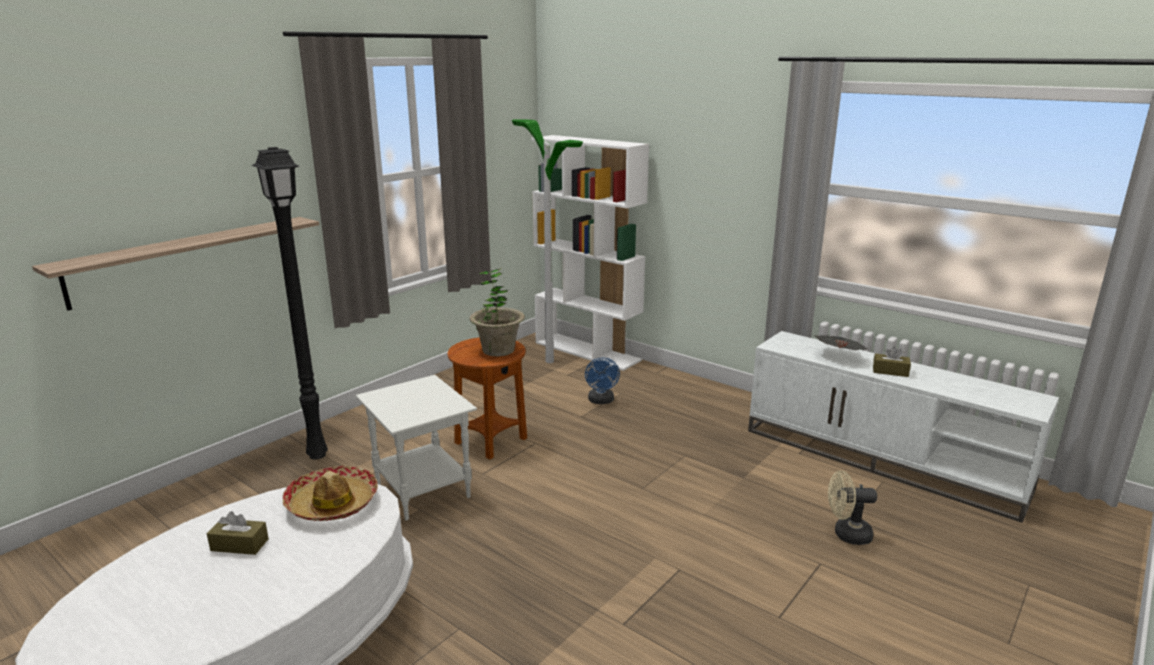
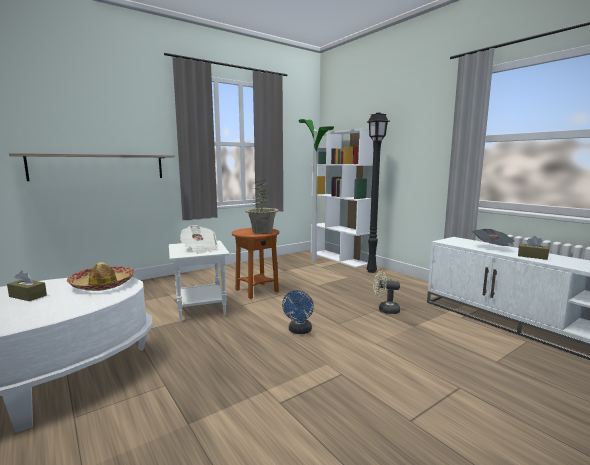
camera: 15 degrees right, 10 degrees down
black floor lamp [251,147,328,459] -> black floor lamp moved to [366,113,390,273]
blue fan [585,357,620,404] -> blue fan moved to [282,290,314,334]
beige fan [828,470,877,545] -> beige fan moved to [374,271,400,314]
none -> newspaper [180,225,217,254]

